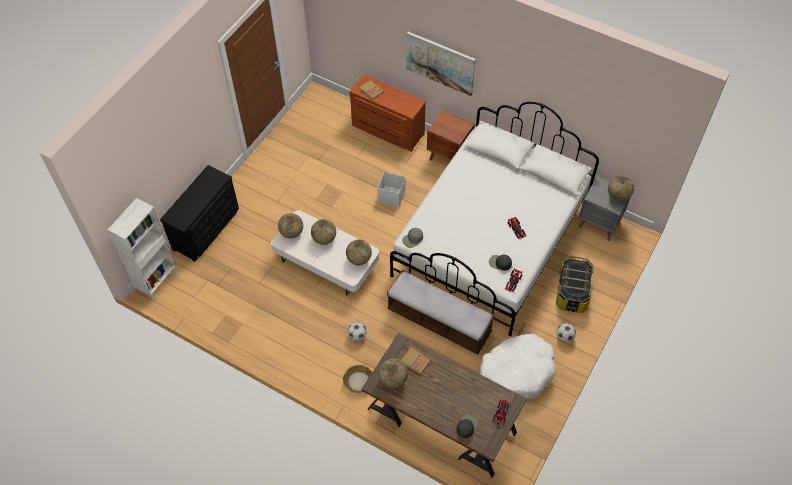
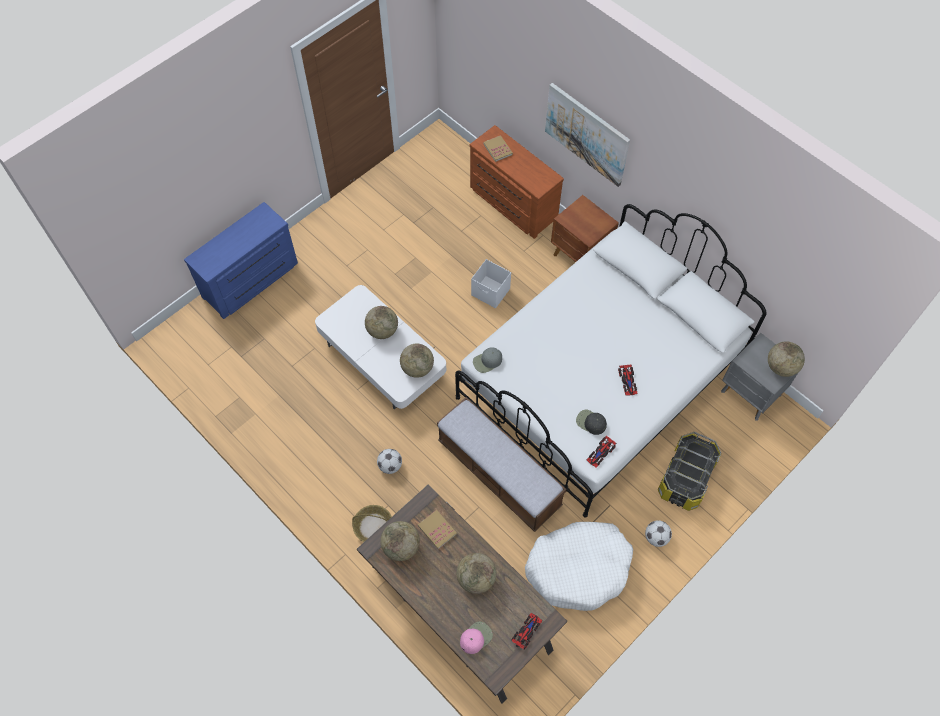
camera: 15 degrees right, 5 degrees up
white bookcase [108,198,177,300] -> none
black dresser [160,165,239,262] -> blue dresser [184,202,298,319]
globe [278,213,303,238] -> globe moved to [457,553,497,594]
black cap [456,415,479,438] -> pink cap [460,621,493,654]

